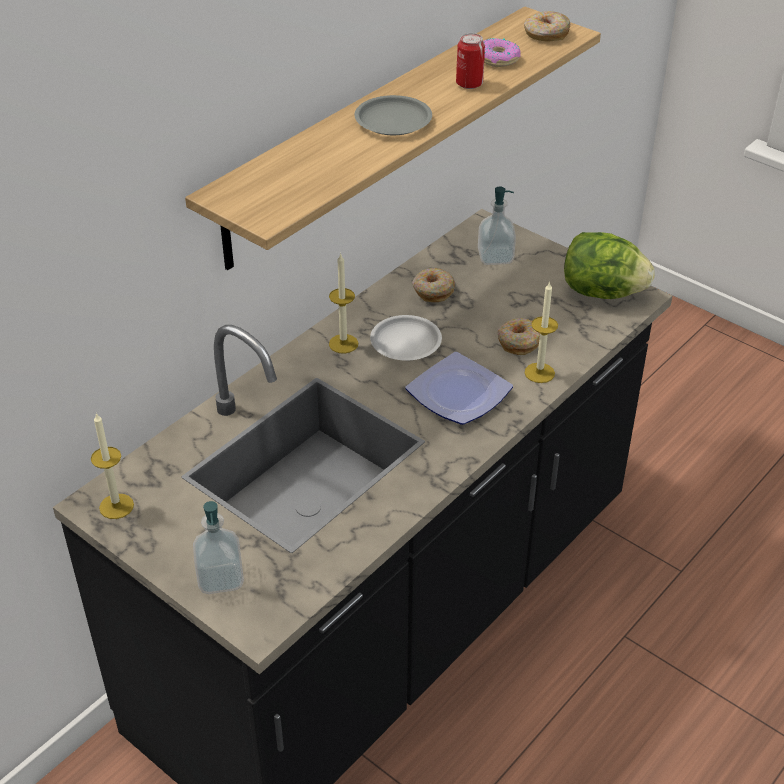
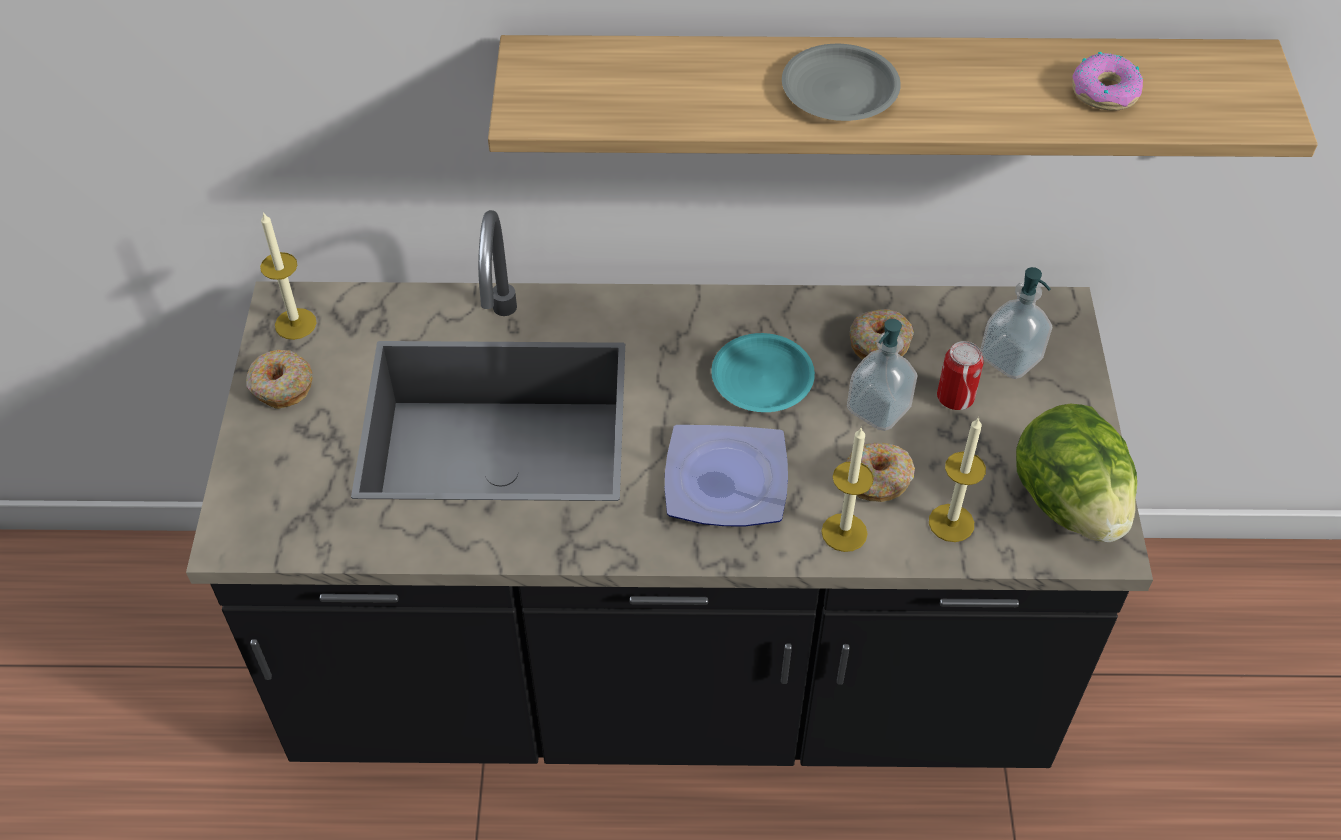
camera: 50 degrees right, 10 degrees up
soap dispenser [193,501,244,594] -> soap dispenser moved to [847,319,918,431]
candle [329,253,358,353] -> candle moved to [929,417,986,542]
white plate [370,315,442,361] -> turquoise plate [711,333,815,412]
can [456,33,485,89] -> can moved to [937,341,984,410]
donut [524,11,570,42] -> donut moved to [246,350,313,409]

